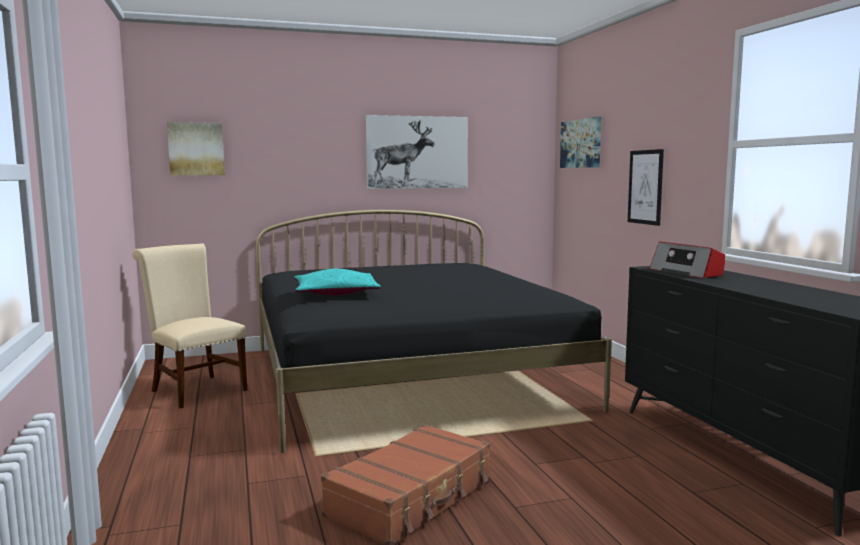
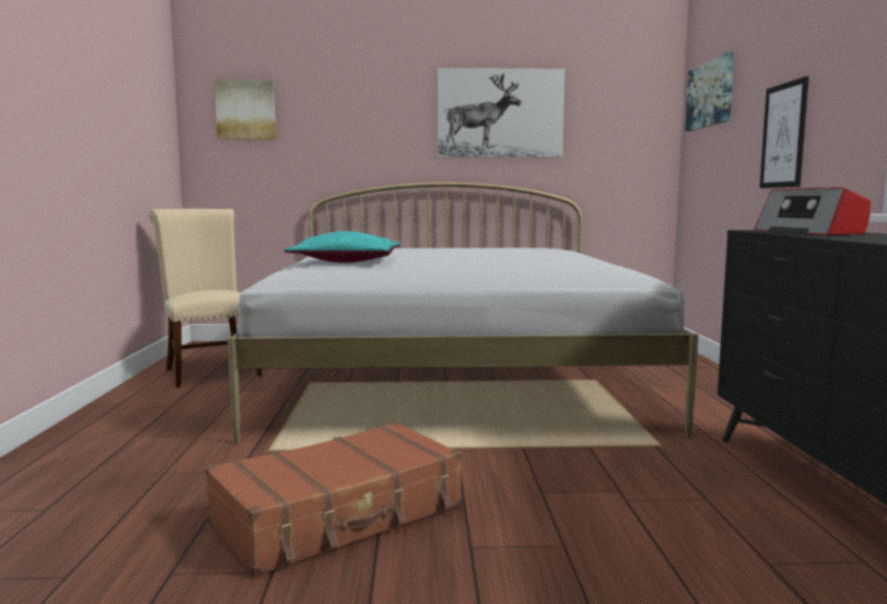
camera: 15 degrees right, 0 degrees up
black bed [256,210,612,453] -> white bed [228,182,698,444]

